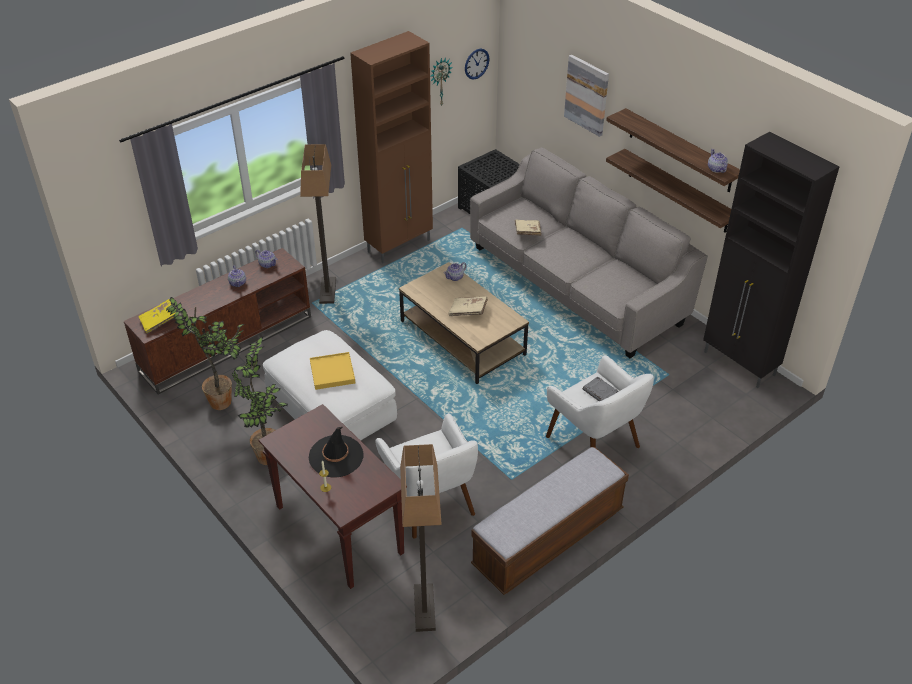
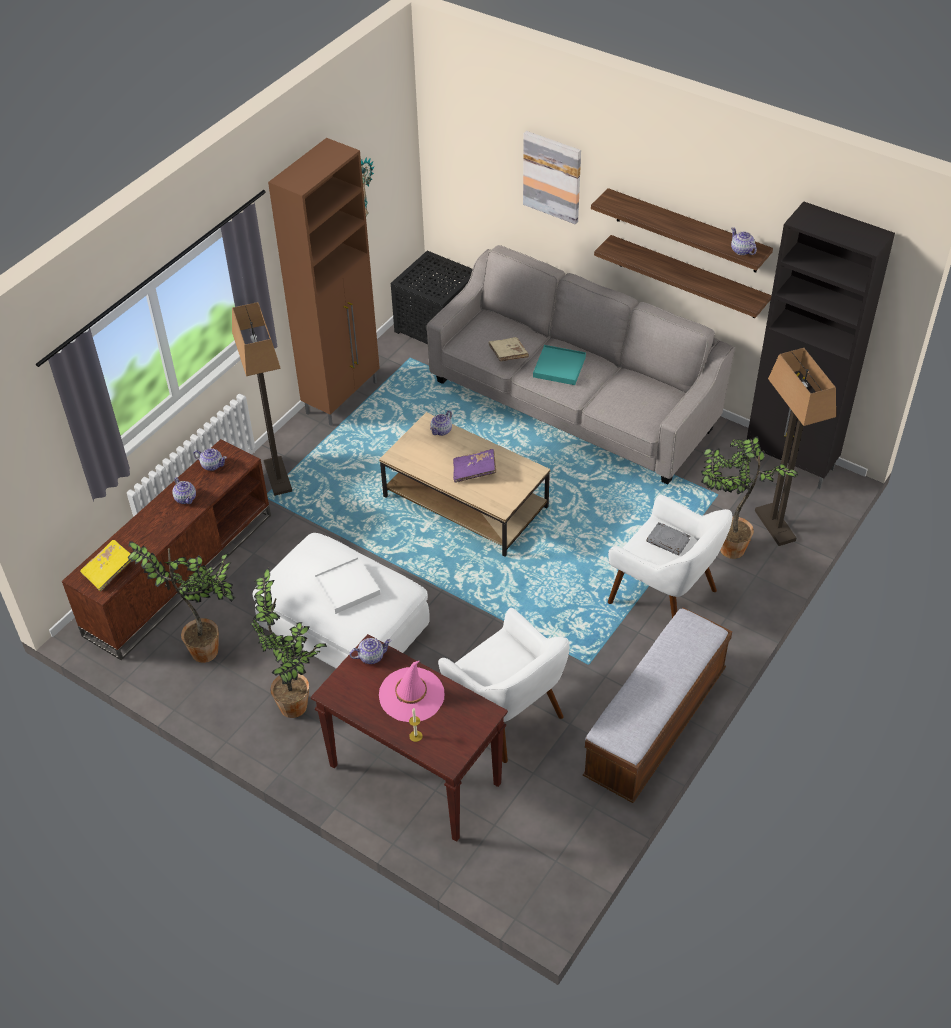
camera: 15 degrees left, 5 degrees up
black hat [309,427,363,477] -> pink hat [379,661,444,722]
yellow tray [310,352,355,390] -> white tray [314,557,380,614]
floor lamp [400,444,442,632] -> floor lamp moved to [755,348,836,546]
beige book [448,296,488,316] -> purple book [453,449,496,483]
wall clock [465,48,490,80] -> none
none -> teapot [349,638,391,664]
none -> turquoise tray [533,345,586,385]
none -> potted plant [701,436,798,559]

